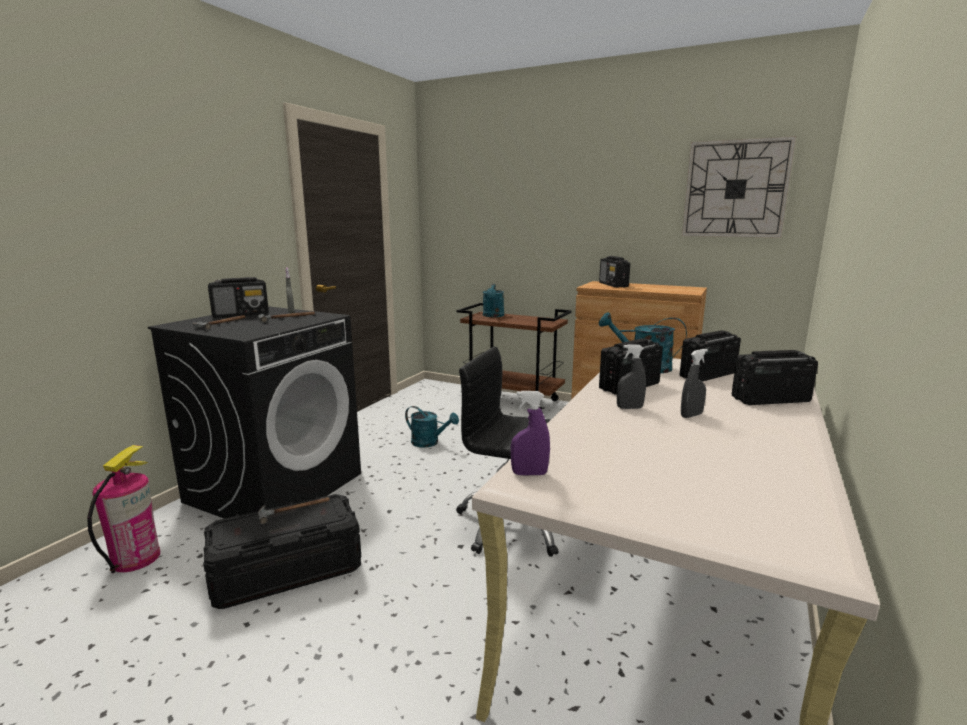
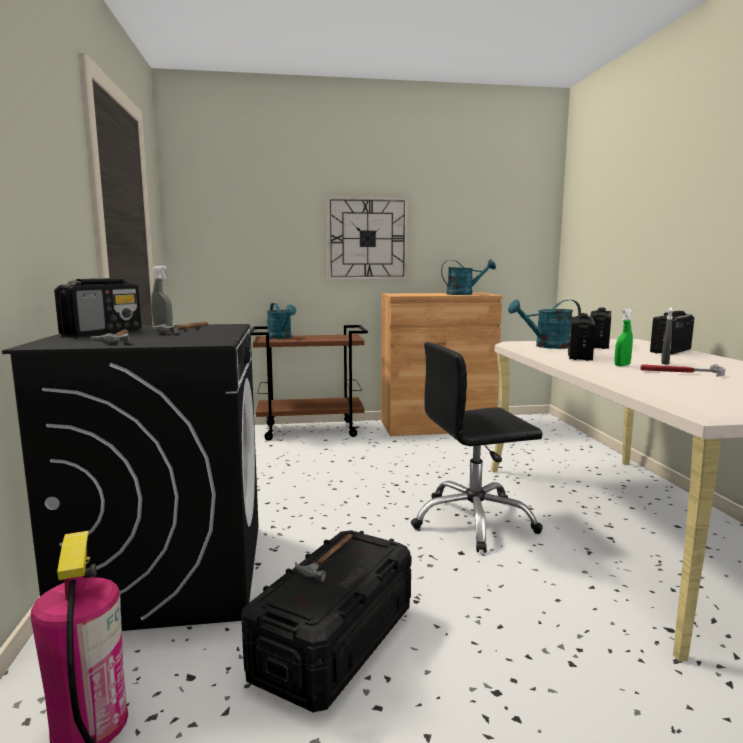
camera: 35 degrees left, 5 degrees down
turquoise watering can [405,406,459,448] -> turquoise watering can moved to [441,259,496,295]
purple spray bottle [511,391,550,475] -> none
radio [599,256,630,288] -> none
grey spray bottle [617,345,646,409] -> green spray bottle [614,308,633,366]
wall clock [682,136,796,238] -> wall clock moved to [327,196,408,280]
none -> hammer [640,364,725,377]

